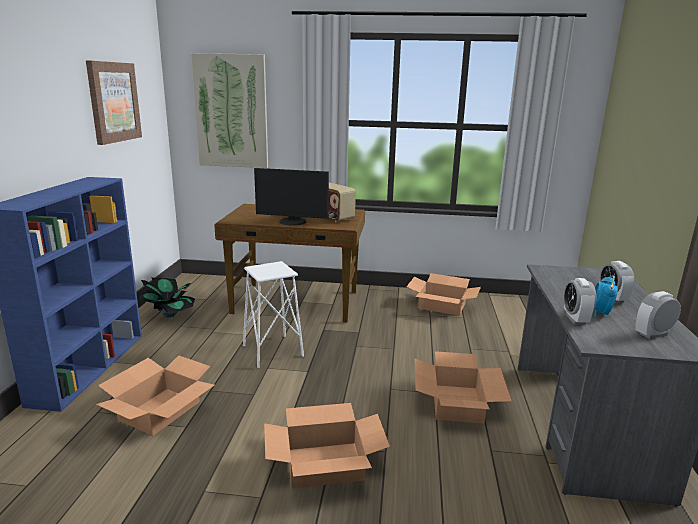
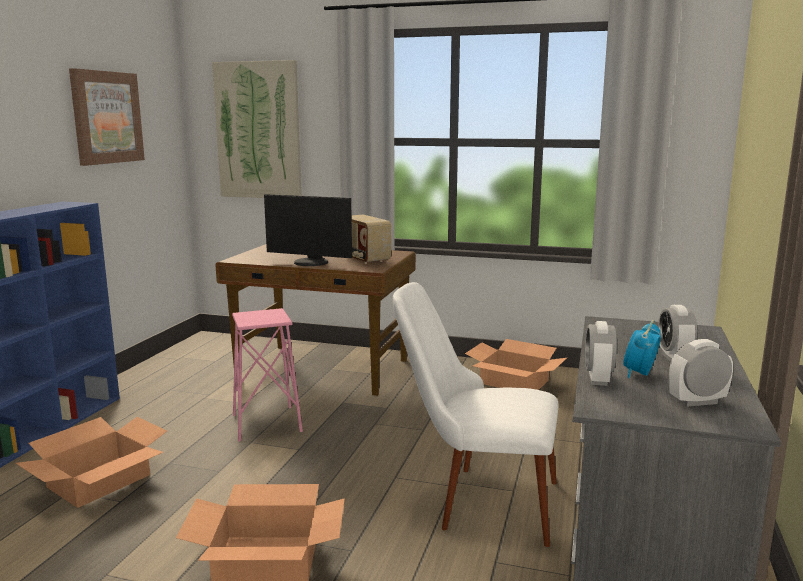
camera: 10 degrees right, 5 degrees down
potted plant [139,277,195,317] -> none
white stool [243,261,304,368] -> pink stool [232,308,303,442]
cardboard box [415,351,512,424] -> white chair [393,282,558,547]

